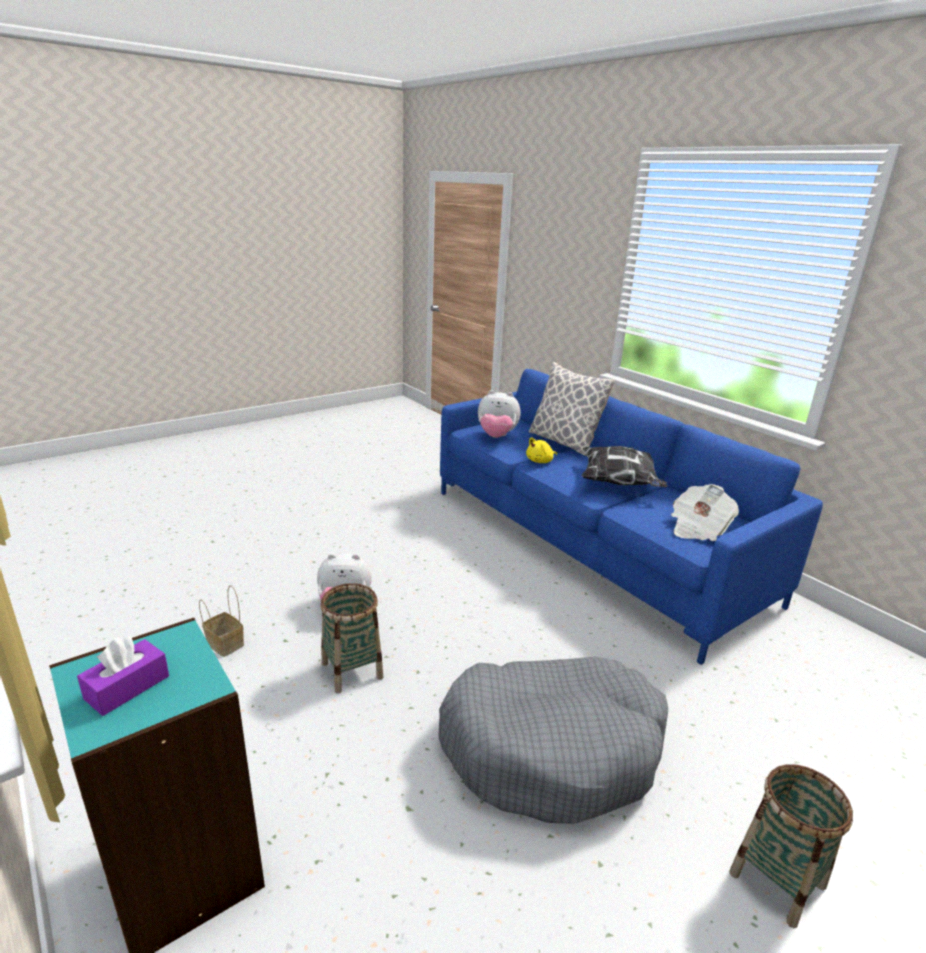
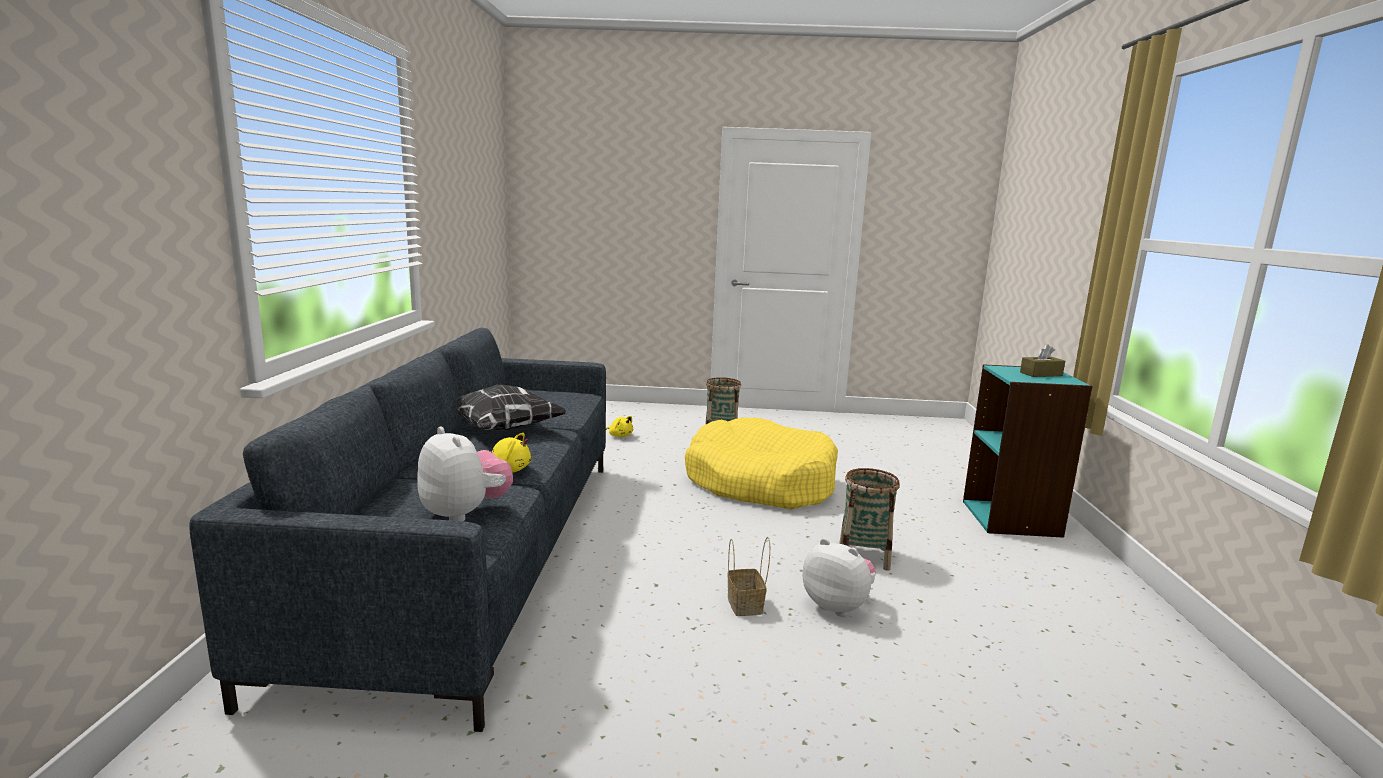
camera: 140 degrees left, 10 degrees down
purple tissue box [77,637,169,716] -> brown tissue box [1020,344,1065,377]
basket [199,585,244,657] -> basket moved to [728,537,770,616]
grey dog bed [438,657,668,824] -> yellow dog bed [685,418,838,510]
blue sofa [440,369,823,665] -> grey sofa [189,328,606,732]
pillow [529,362,615,456] -> none
newspaper [671,484,739,541] -> none
none -> yellow plush toy [606,416,633,437]

